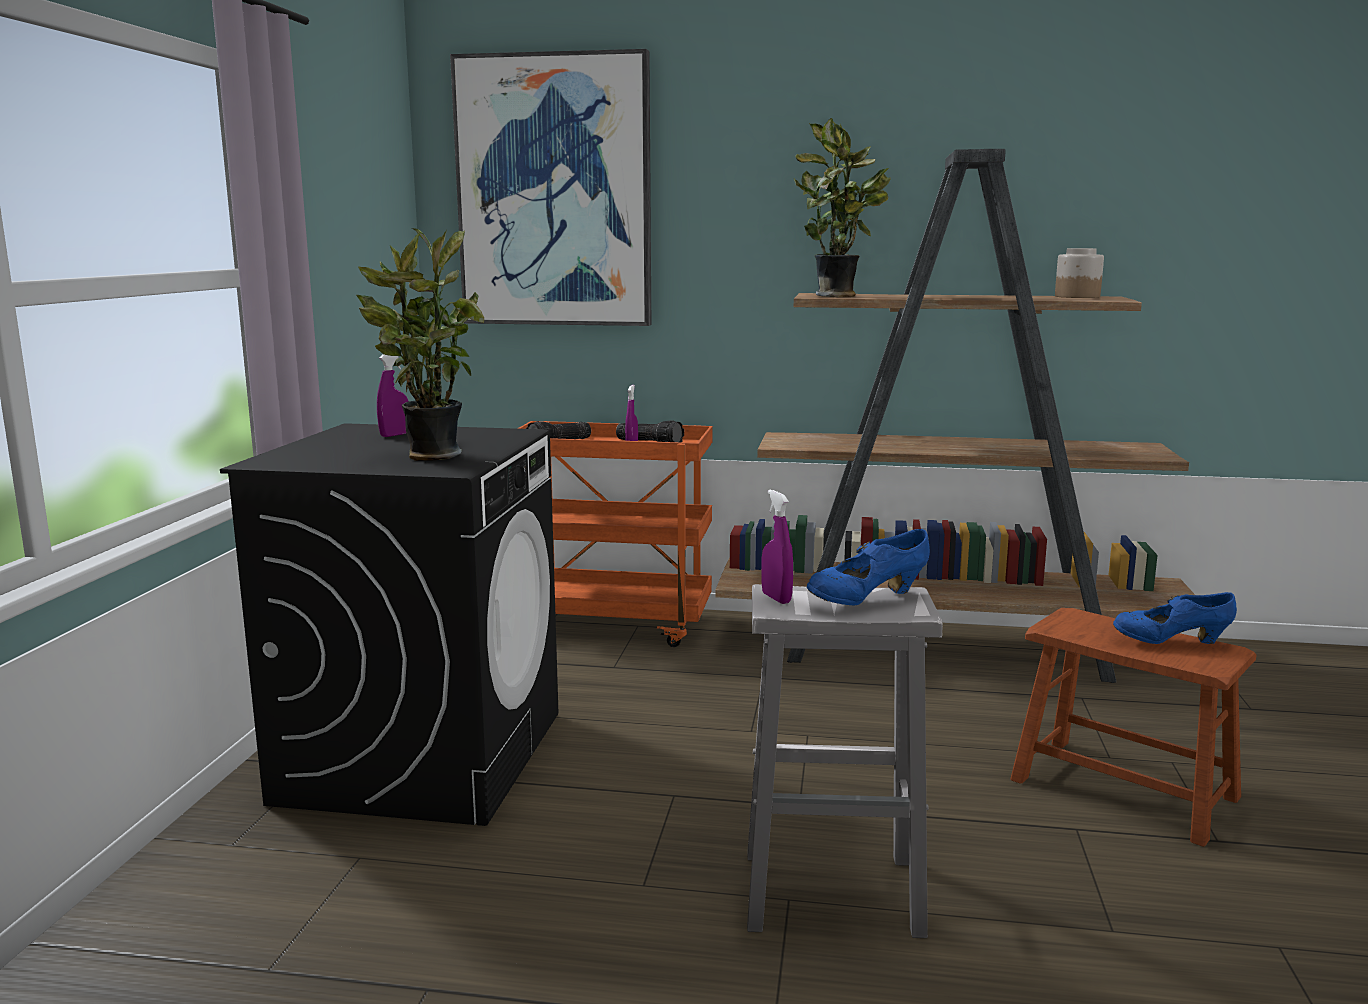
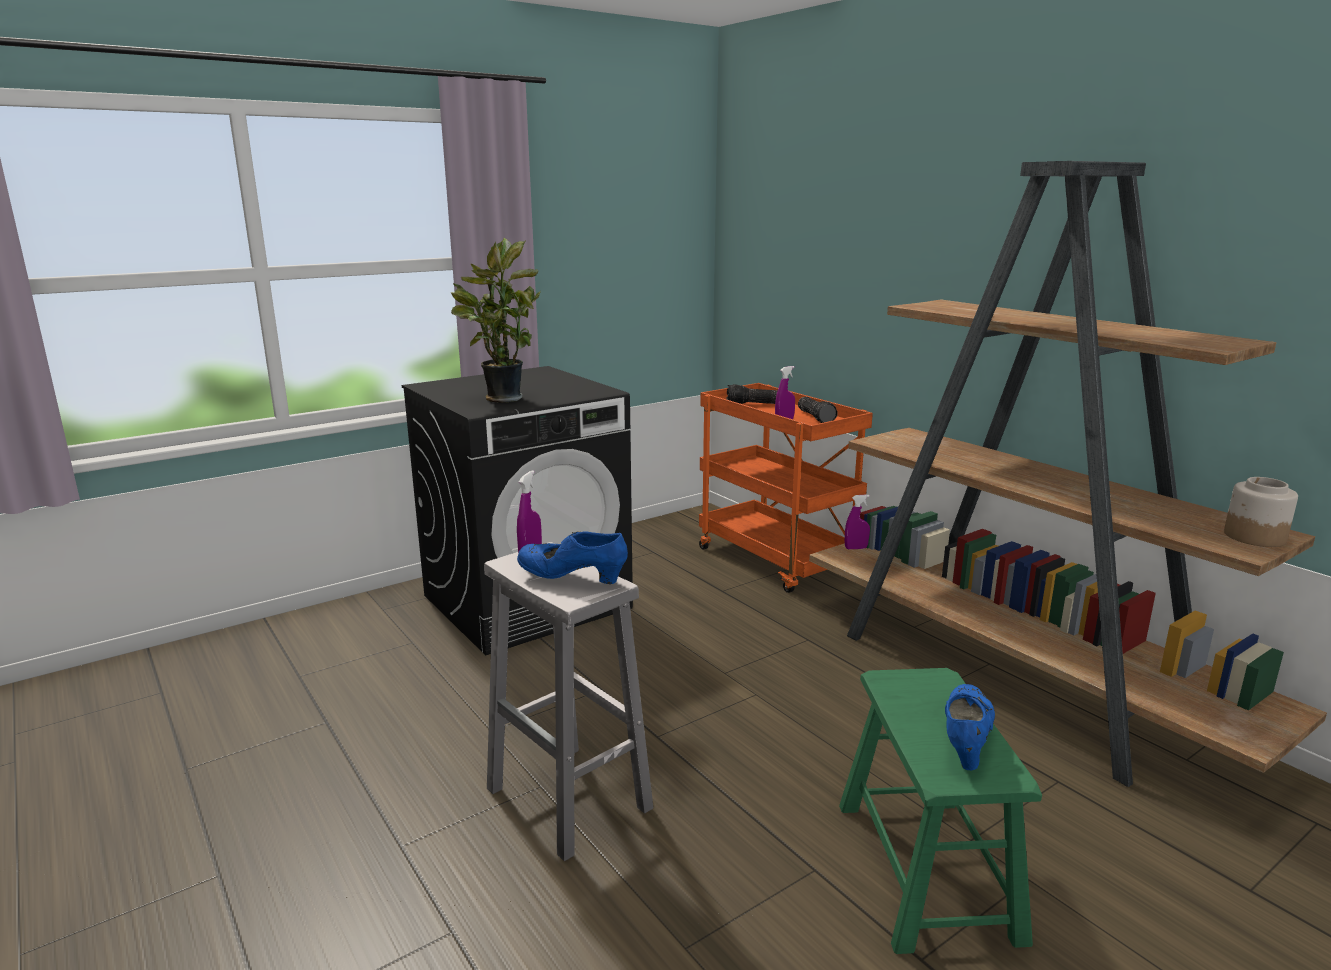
camera: 45 degrees right, 5 degrees up
purple spray bottle [377,352,408,437] -> purple spray bottle moved to [845,495,870,549]
picture [450,49,651,326] -> none
potted plant [794,118,891,297] -> none
brown stool [1010,608,1257,847] -> green stool [839,668,1042,954]
jar [1055,248,1104,298] -> jar moved to [1224,477,1298,547]
blue shoe [1113,592,1237,644] -> blue shoe turned 60 degrees clockwise [945,684,995,771]

